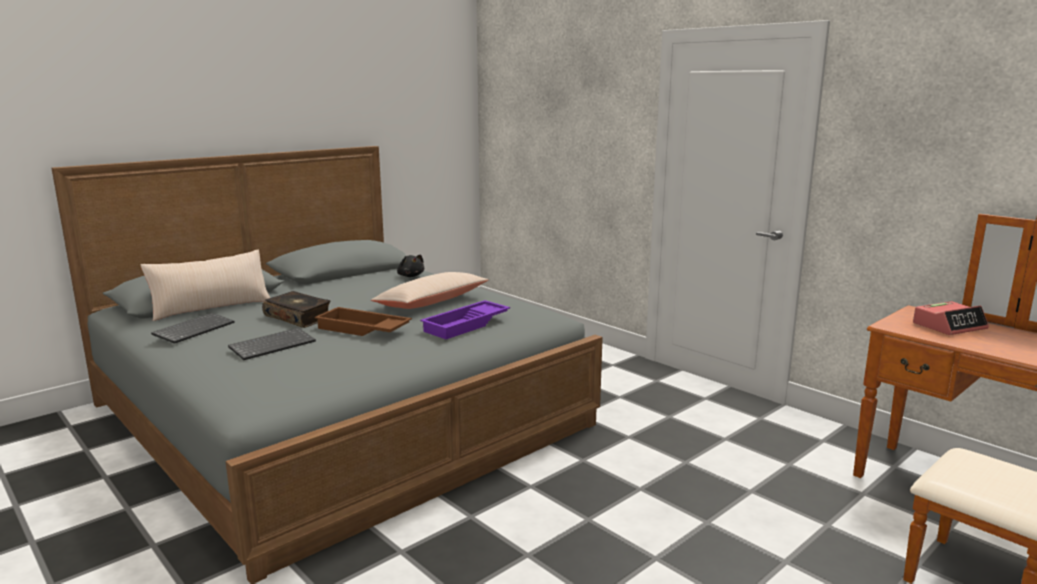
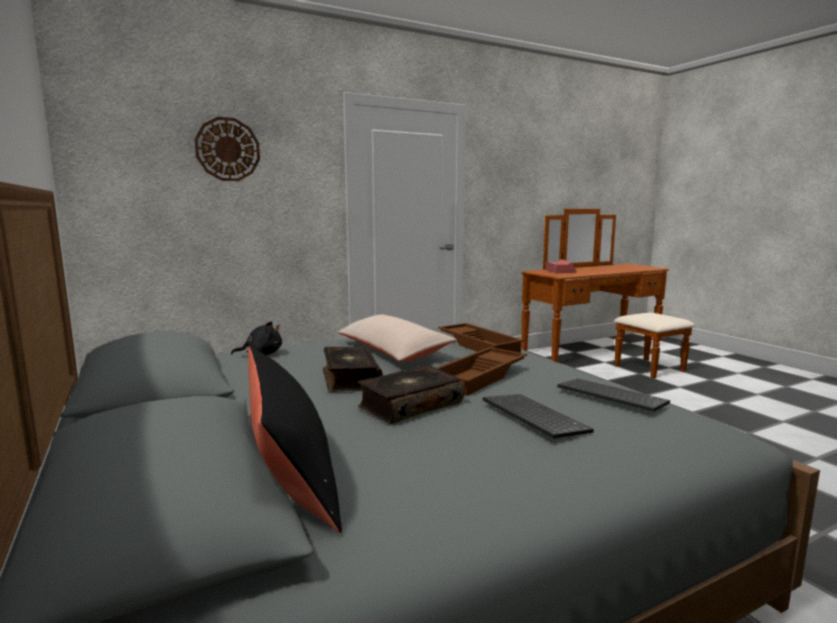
camera: 75 degrees left, 5 degrees down
beige pillow [141,250,270,321] -> black pillow [248,345,342,533]
keyboard [151,313,235,344] -> keyboard moved to [557,379,670,412]
purple tray [420,300,510,339] -> brown tray [438,323,524,353]
none -> wall clock [195,117,260,181]
none -> book [323,347,383,392]

